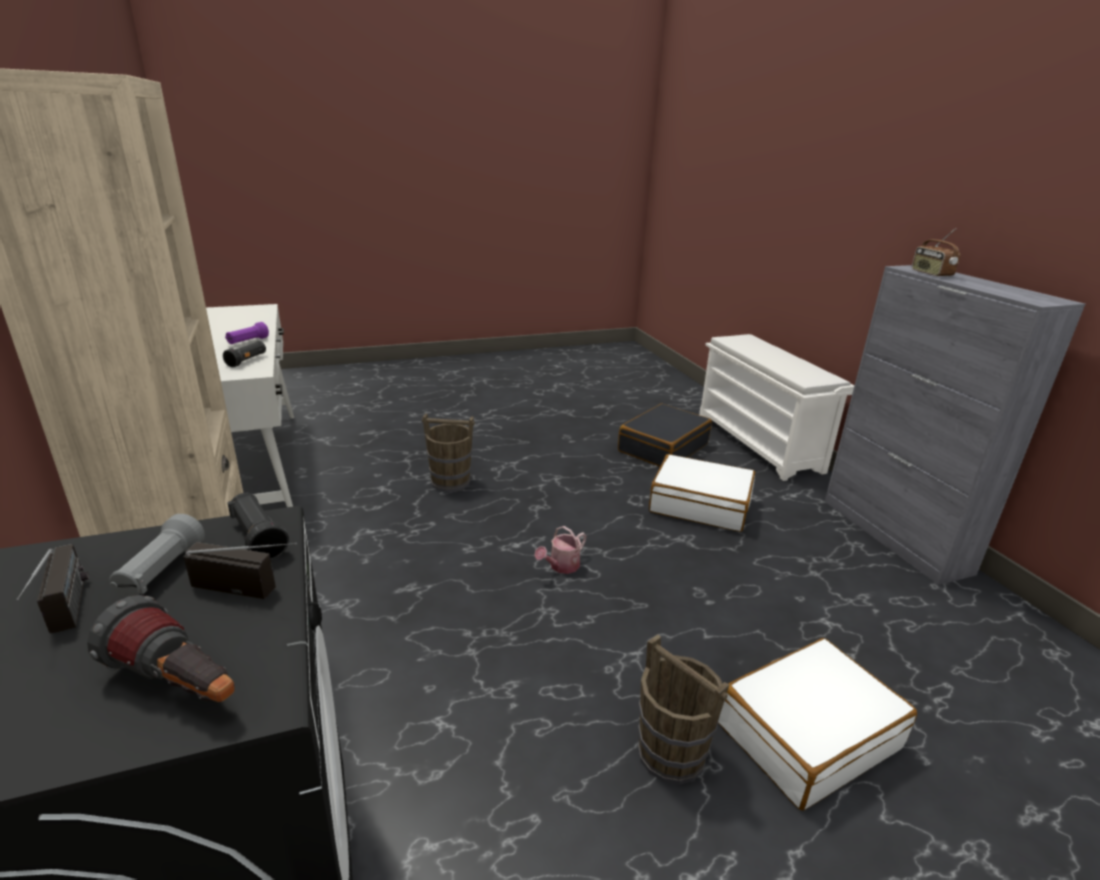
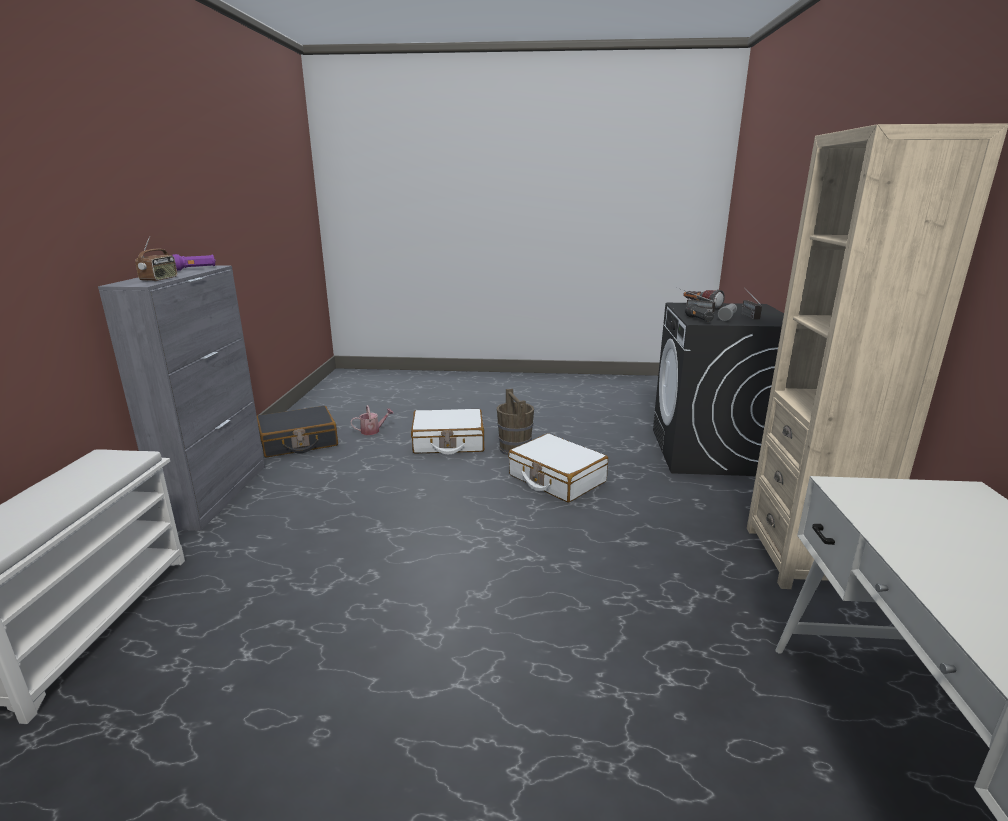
camera: 155 degrees left, 5 degrees down
black flashlight [223,341,266,367] -> none
purple flashlight [225,322,269,344] -> purple flashlight moved to [172,254,216,271]
brown bucket [422,414,475,492] -> none
watering can [534,526,586,574] -> watering can moved to [350,405,394,435]
black suitcase [618,404,712,467] -> black suitcase moved to [257,406,338,457]
white suitcase [649,454,755,532] -> white suitcase moved to [508,433,608,503]

